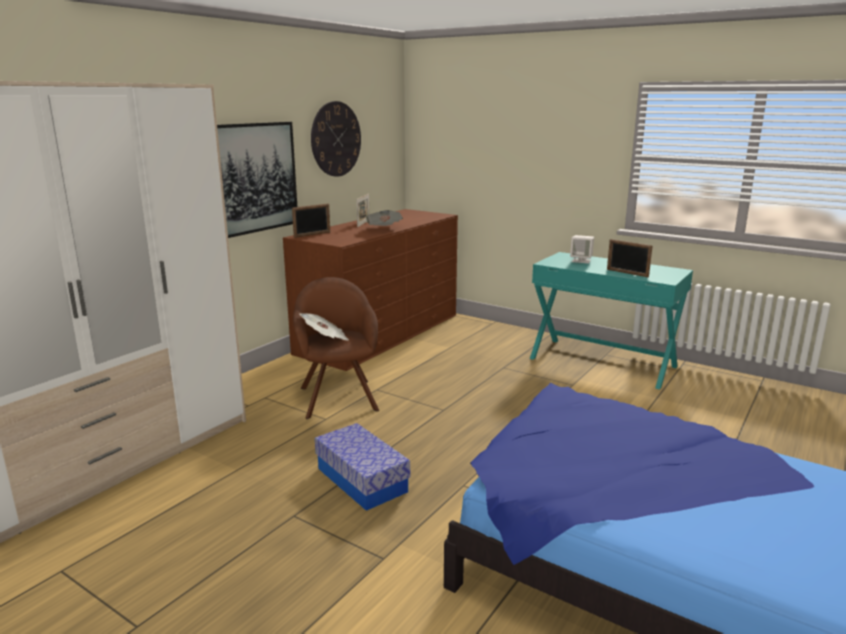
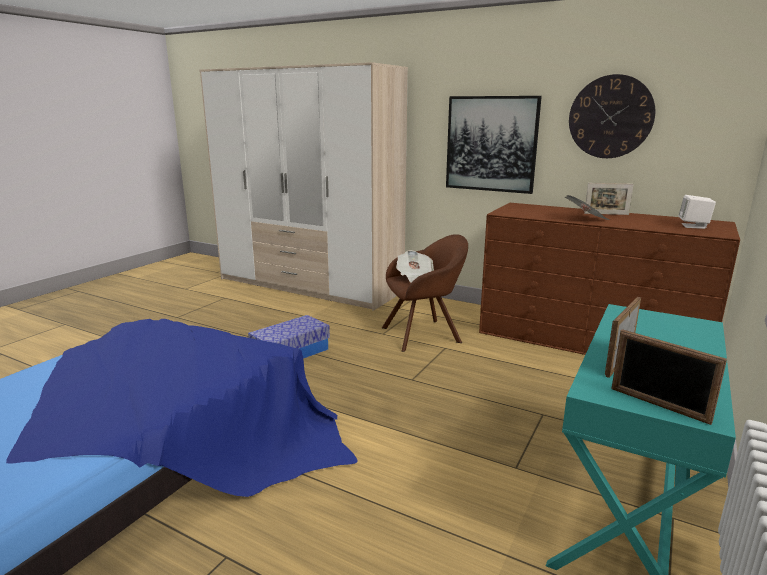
camera: 85 degrees right, 0 degrees up
picture frame [292,203,330,238] -> picture frame moved to [611,329,727,425]
white speaker [570,235,594,264] -> white speaker moved to [679,195,716,229]

